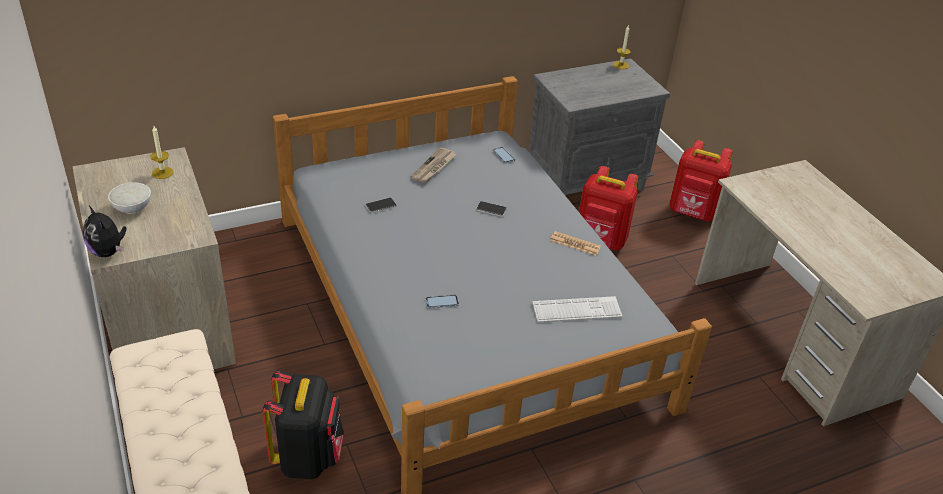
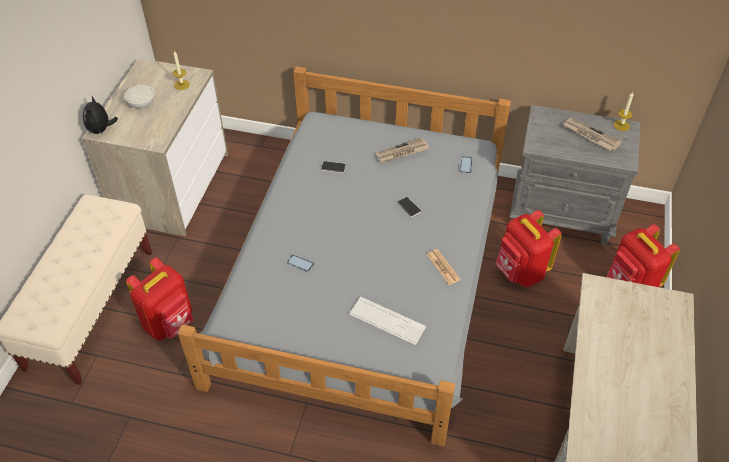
camera: 40 degrees right, 10 degrees up
black backpack [263,370,344,479] -> red backpack [126,257,193,340]
none -> newspaper [563,118,622,151]

